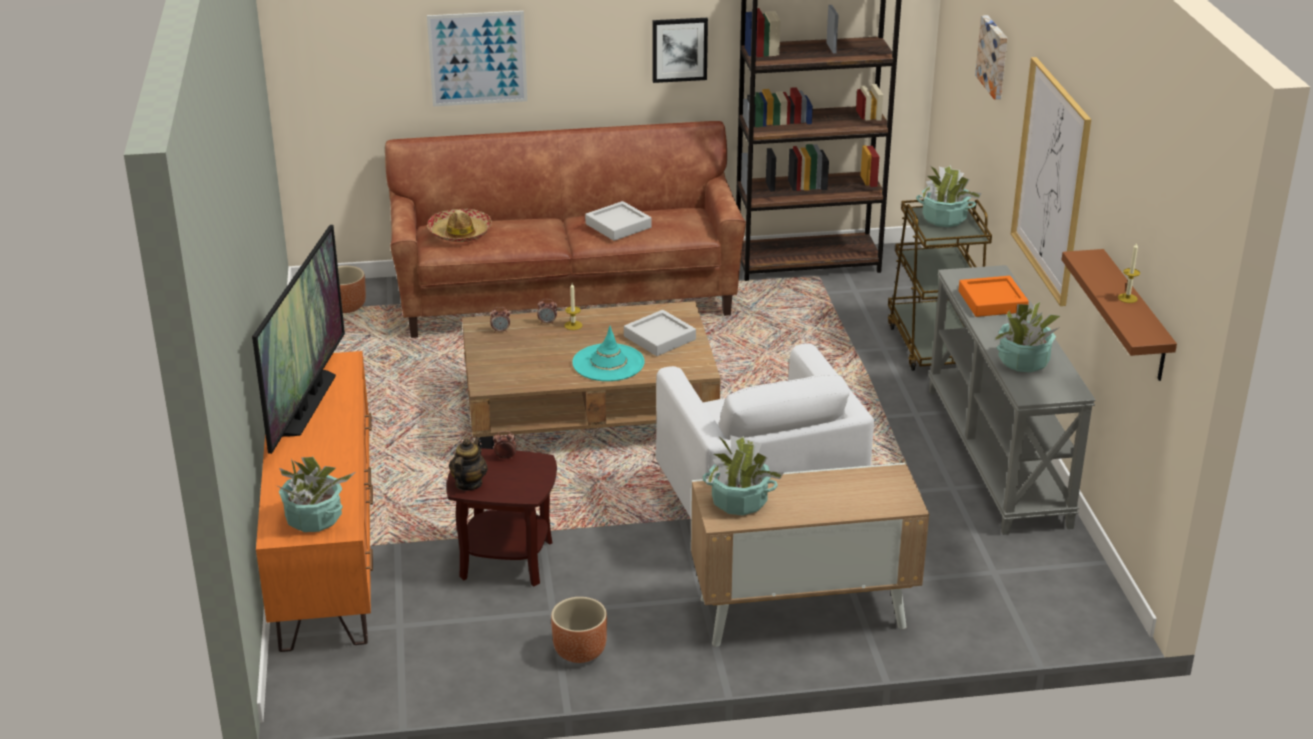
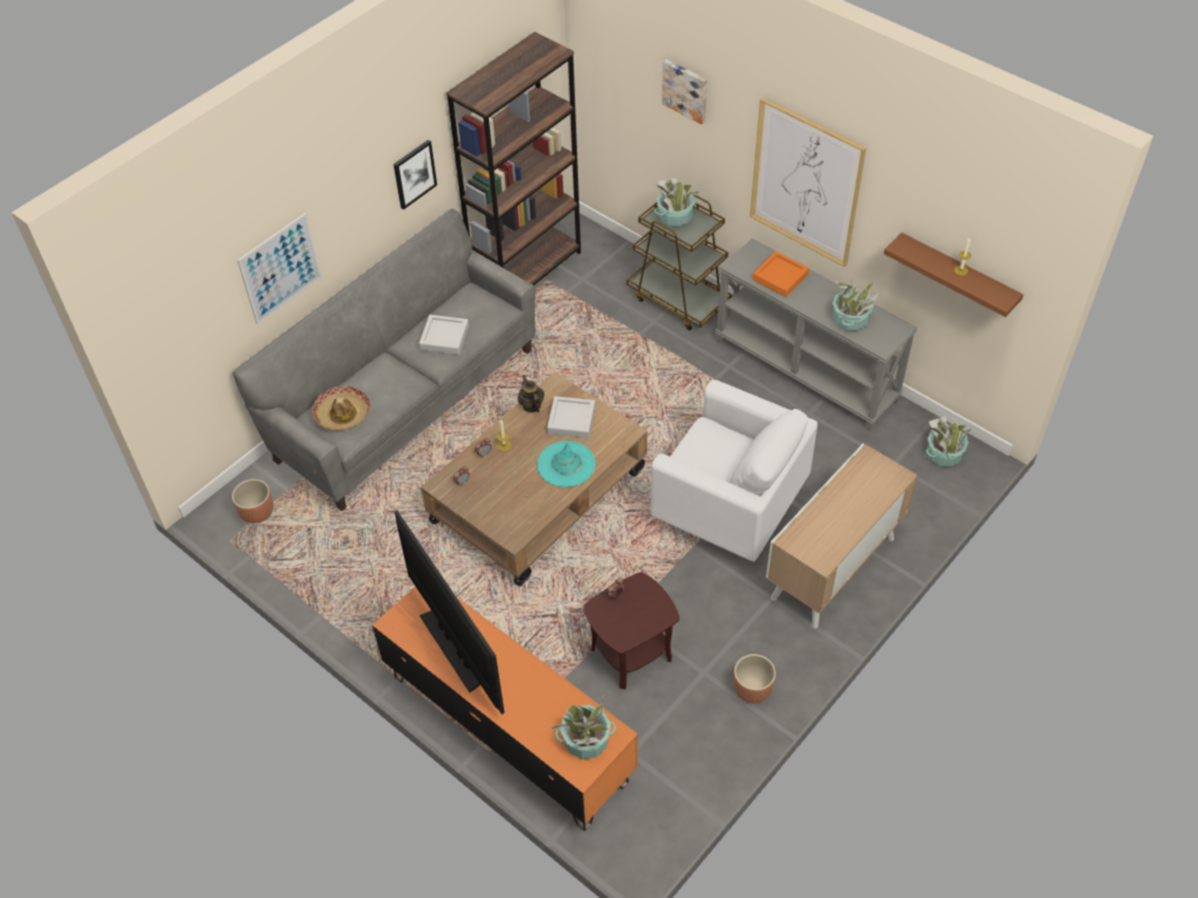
camera: 40 degrees left, 20 degrees up
brown sofa [385,121,746,338] -> grey sofa [233,209,535,511]
teapot [449,437,488,491] -> teapot moved to [518,375,544,413]
potted plant [703,435,783,516] -> potted plant moved to [926,416,972,467]

